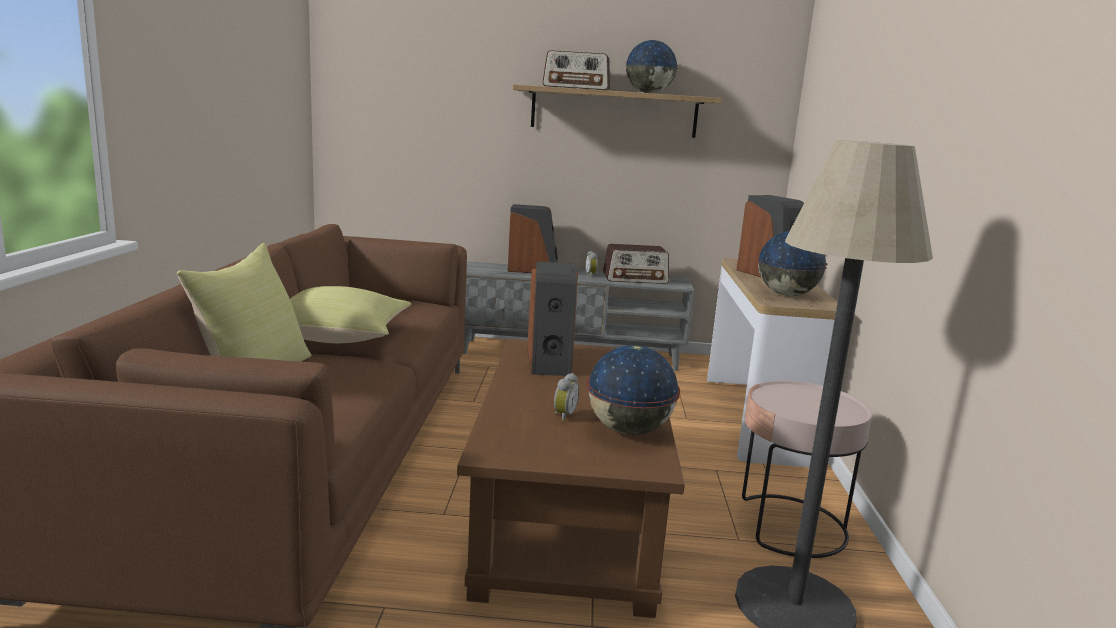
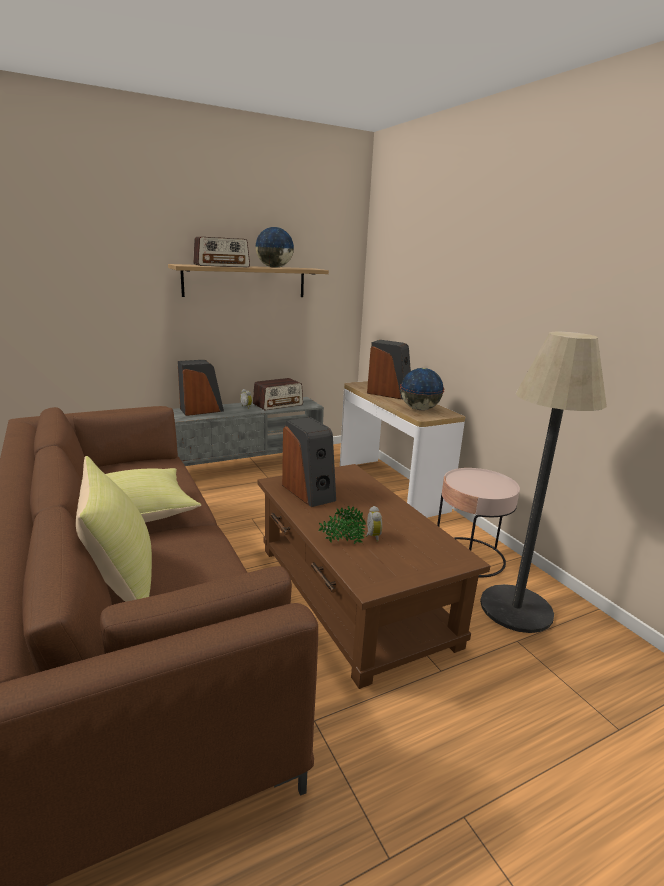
camera: 30 degrees left, 5 degrees up
globe [586,345,680,435] -> none
none -> potted plant [319,506,366,544]

